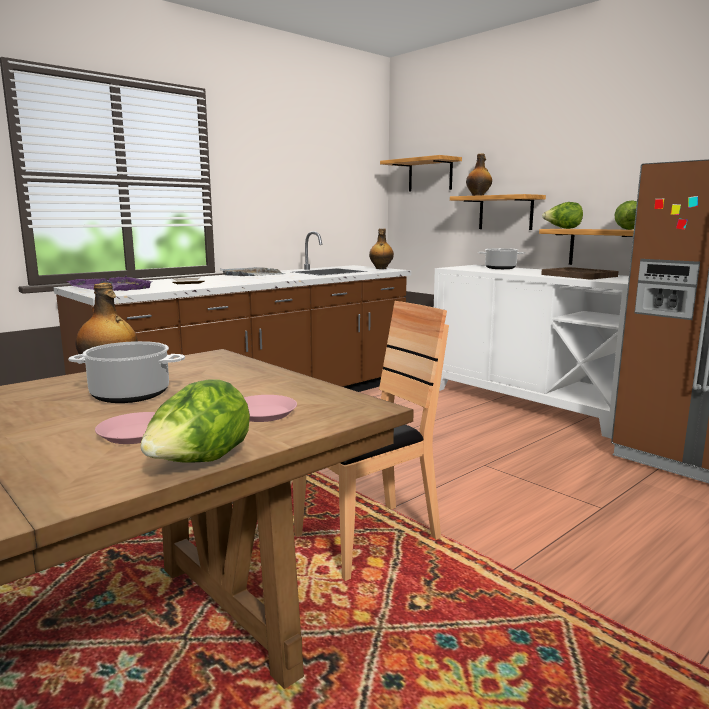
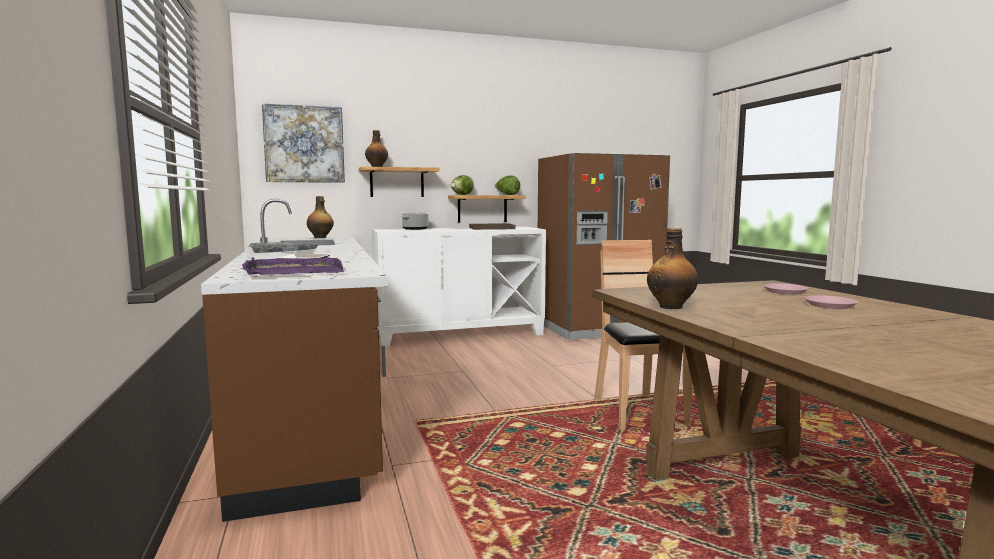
camera: 65 degrees left, 5 degrees down
cooking pot [68,341,185,403] -> none
lettuce [140,379,250,462] -> none
shelf [380,155,462,191] -> picture [262,104,345,183]

